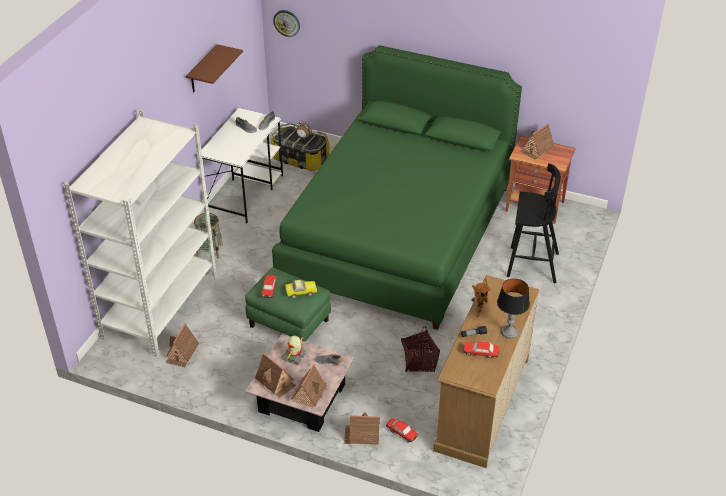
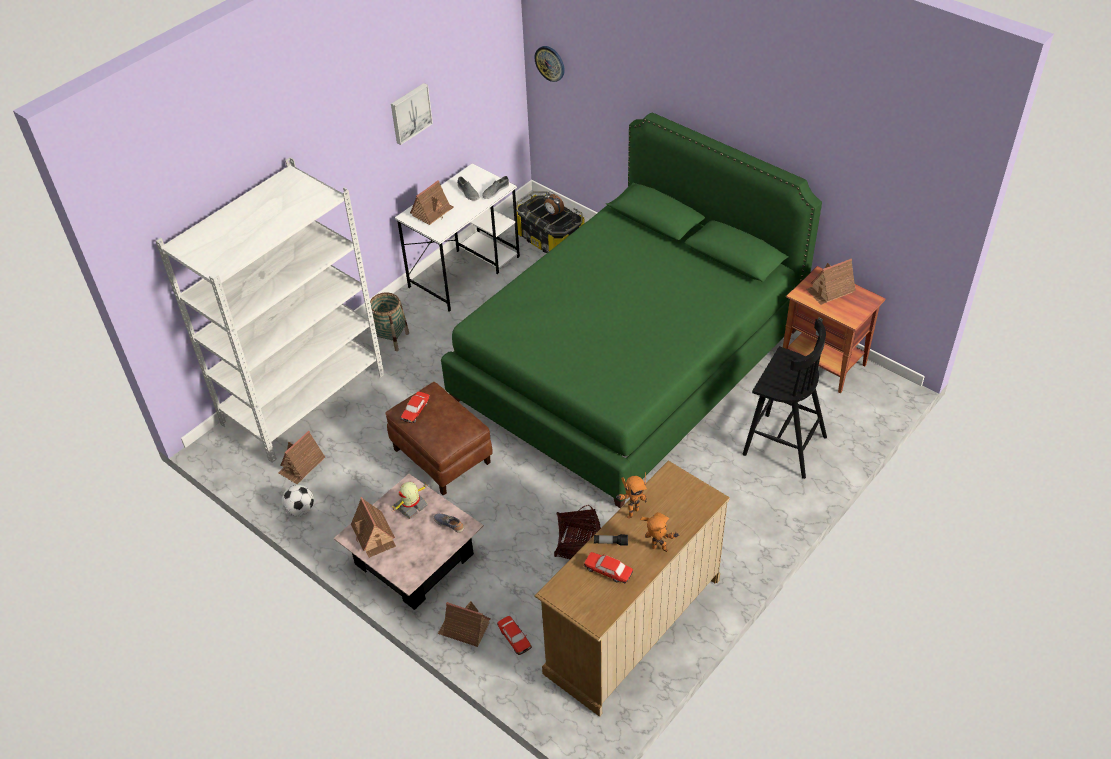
camera: 20 degrees right, 5 degrees up
brown shelf [186,44,243,92] -> picture [391,83,433,145]
green ottoman [245,268,331,342] -> brown ottoman [385,382,493,495]
toy car [285,280,317,298] -> none
toy house [291,364,327,407] -> toy house moved to [410,180,454,225]
table lamp [497,279,530,339] -> toy robot [640,512,679,552]
none -> football [282,485,314,516]

